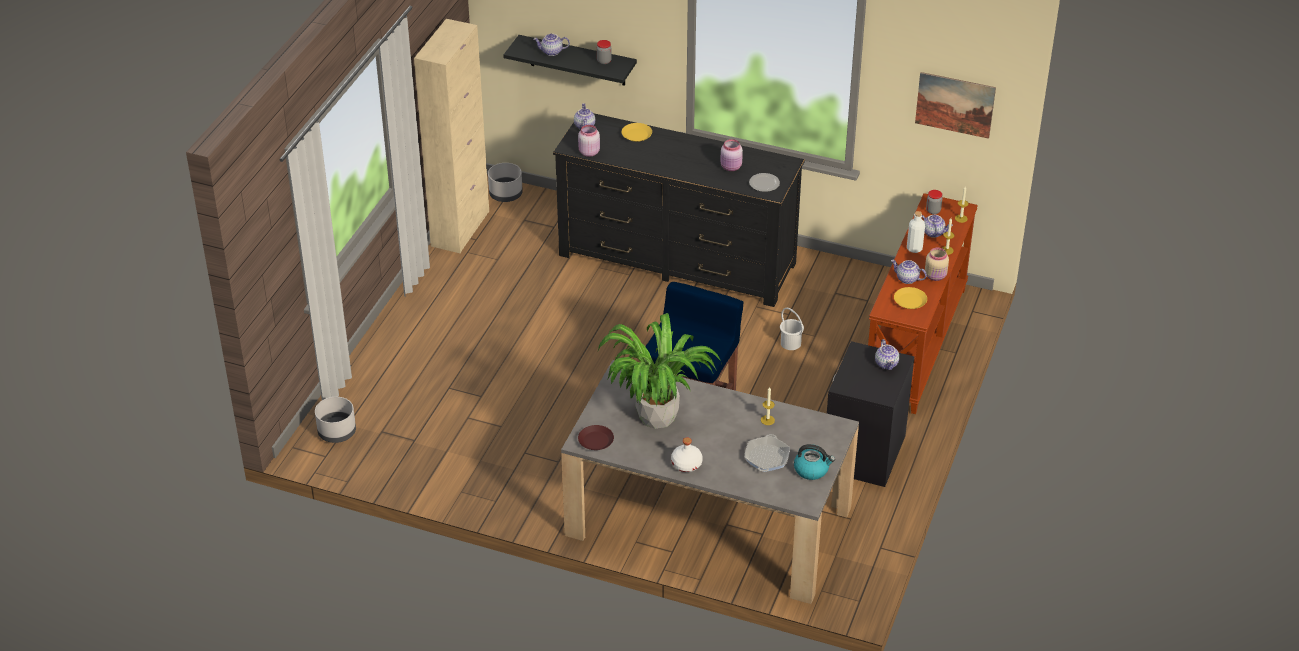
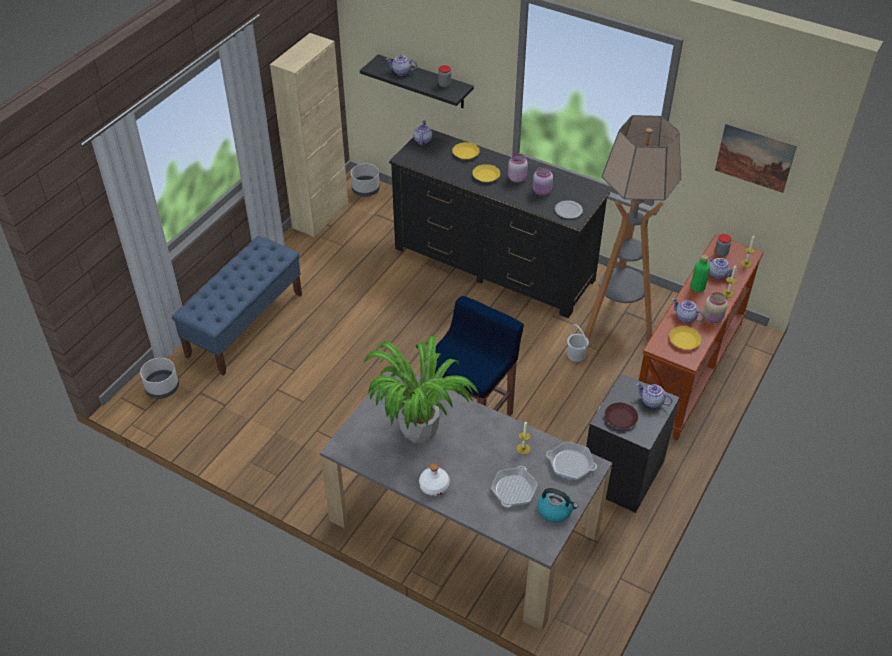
camera: 10 degrees right, 5 degrees up
pink jar [578,125,600,157] -> pink jar moved to [508,154,528,183]
brown plate [578,425,614,450] -> brown plate moved to [605,403,638,429]
teapot [875,339,899,370] -> teapot turned 120 degrees clockwise [637,383,672,408]
white bottle [907,211,925,253] -> green bottle [690,255,710,292]
none -> blue bench [172,236,302,376]
none -> yellow plate [472,164,500,182]
none -> frying pan [546,442,597,480]
none -> floor lamp [584,115,681,340]

